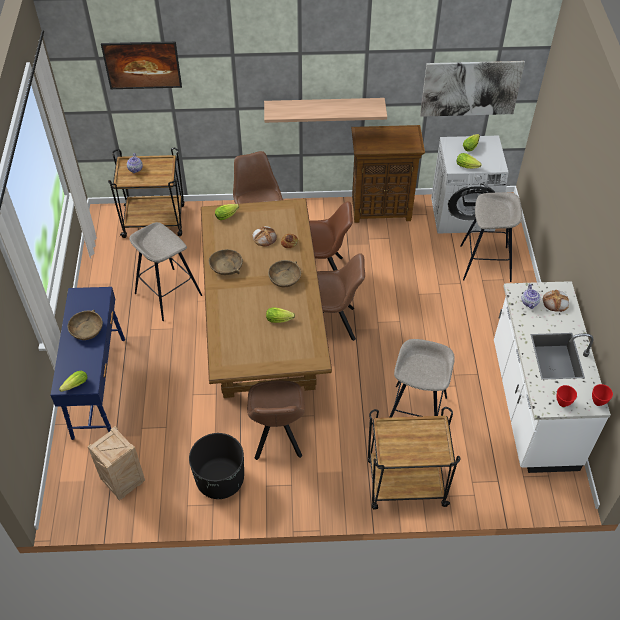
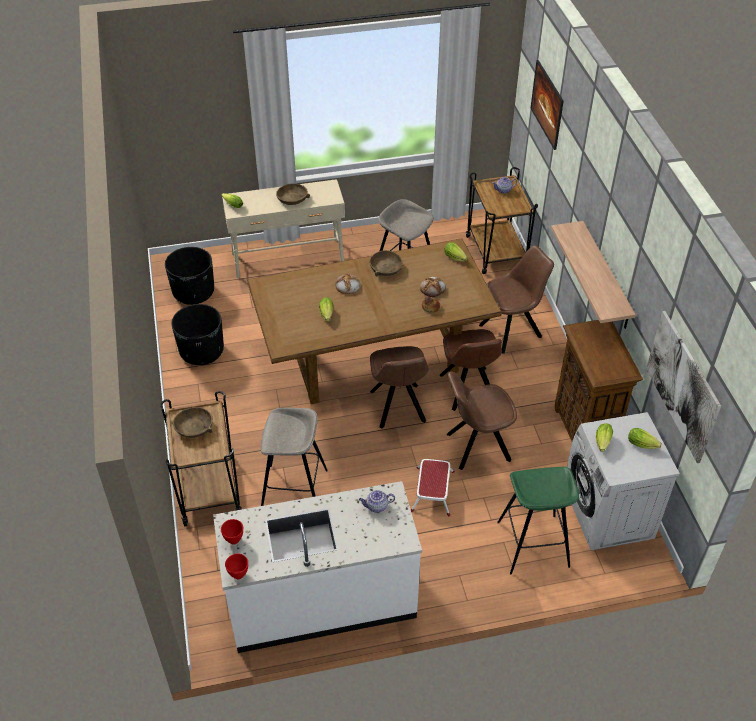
camera: 80 degrees right, 5 degrees down
blue console table [51,287,125,440] -> beige console table [222,179,345,278]
crate [88,426,145,501] -> black planter [165,247,214,305]
brown chair [247,380,305,460] -> brown chair moved to [447,371,517,470]
brown bowl [268,260,301,287] -> brown bowl moved to [173,407,213,438]
grey stool [461,192,522,282] -> green stool [497,467,579,574]
bread [543,290,569,312] -> bread moved to [336,274,360,294]
none -> red step ladder [411,459,455,516]

